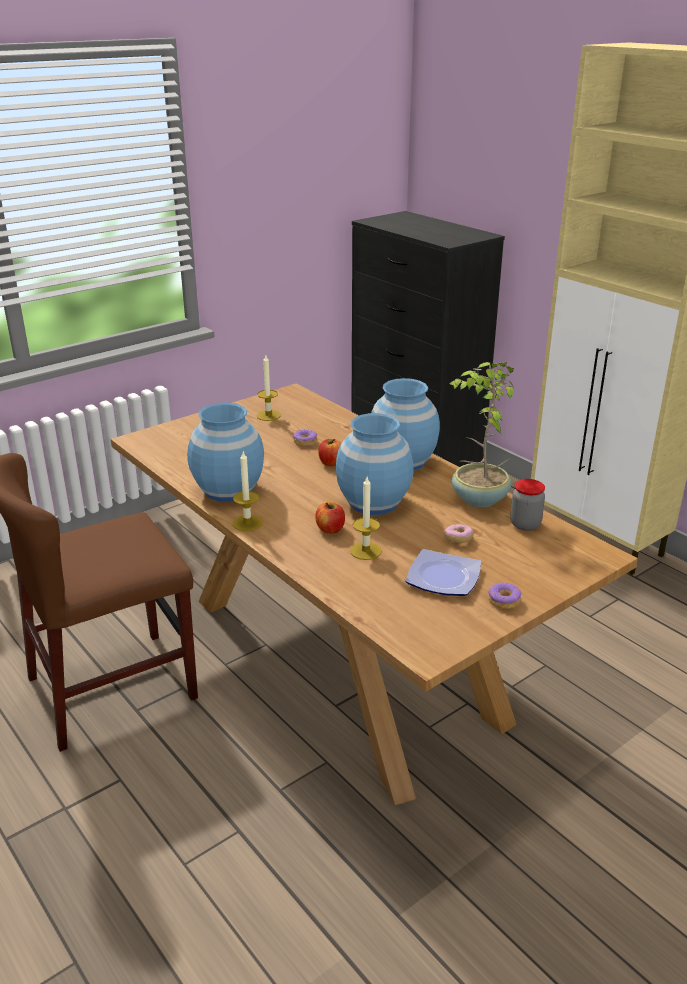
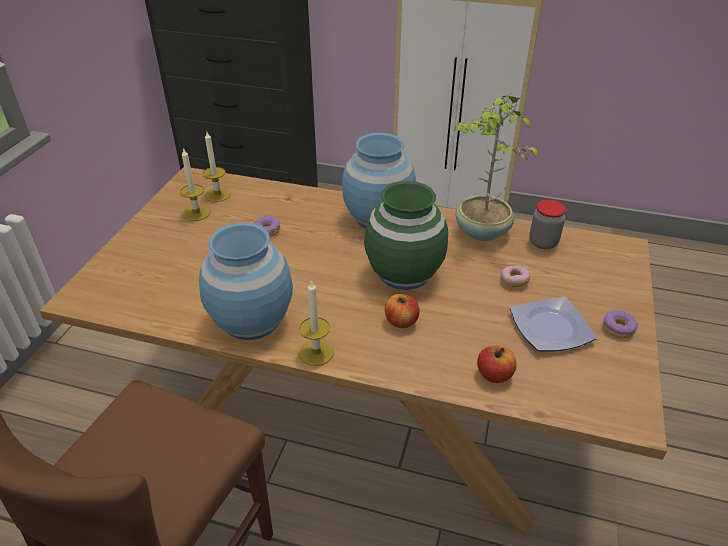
camera: 35 degrees left, 10 degrees up
apple [318,439,341,466] -> apple moved to [477,345,517,383]
blue vase [336,413,414,515] -> green vase [364,181,448,290]
candle [350,477,382,560] -> candle moved to [202,132,231,202]

